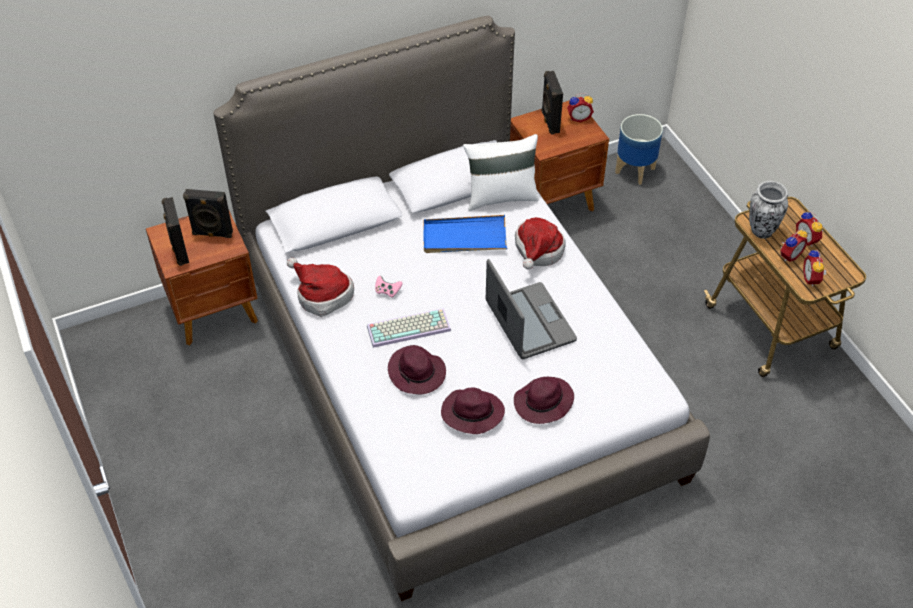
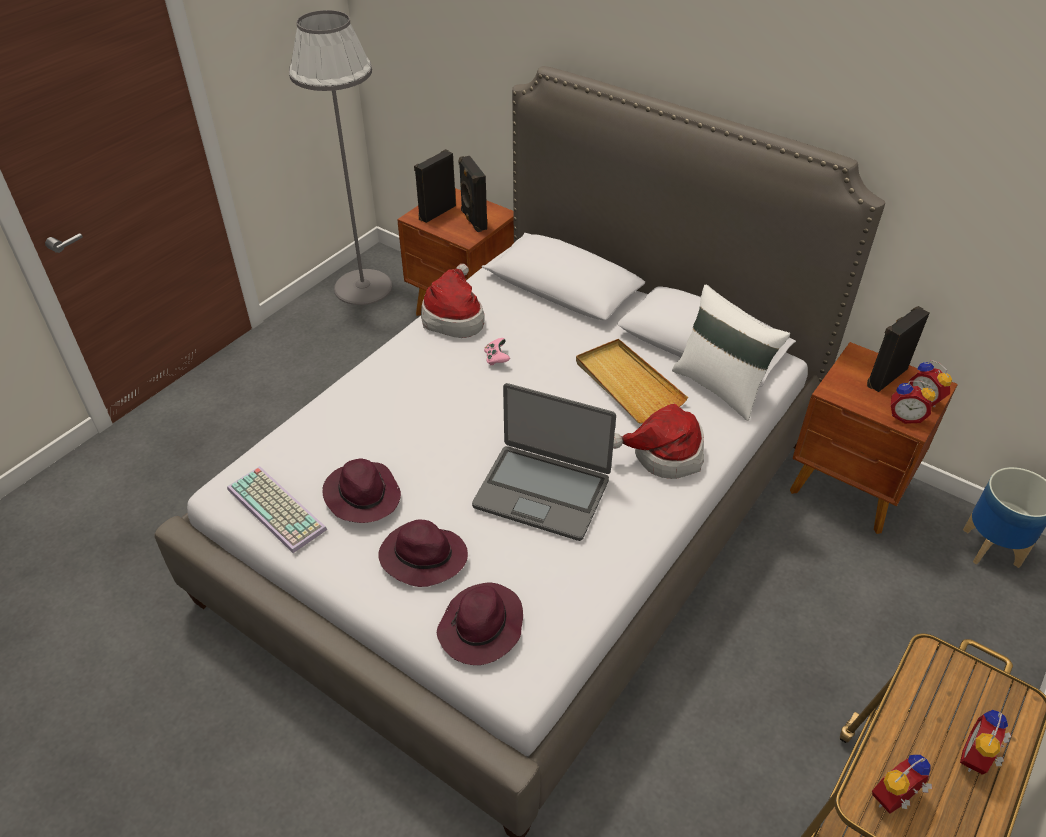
camera: 60 degrees right, 5 degrees down
keyboard [367,308,451,348] -> keyboard moved to [227,466,327,553]
purple hat [388,345,446,395] -> purple hat moved to [437,582,523,665]
blue tray [423,215,507,253] -> beige tray [576,339,688,424]
laptop [486,259,577,359] -> laptop turned 75 degrees clockwise [472,383,616,541]
vase [749,181,788,239] -> none
alarm clock [780,229,808,262] -> alarm clock moved to [891,381,936,424]
none -> grey floor lamp [289,10,392,305]

